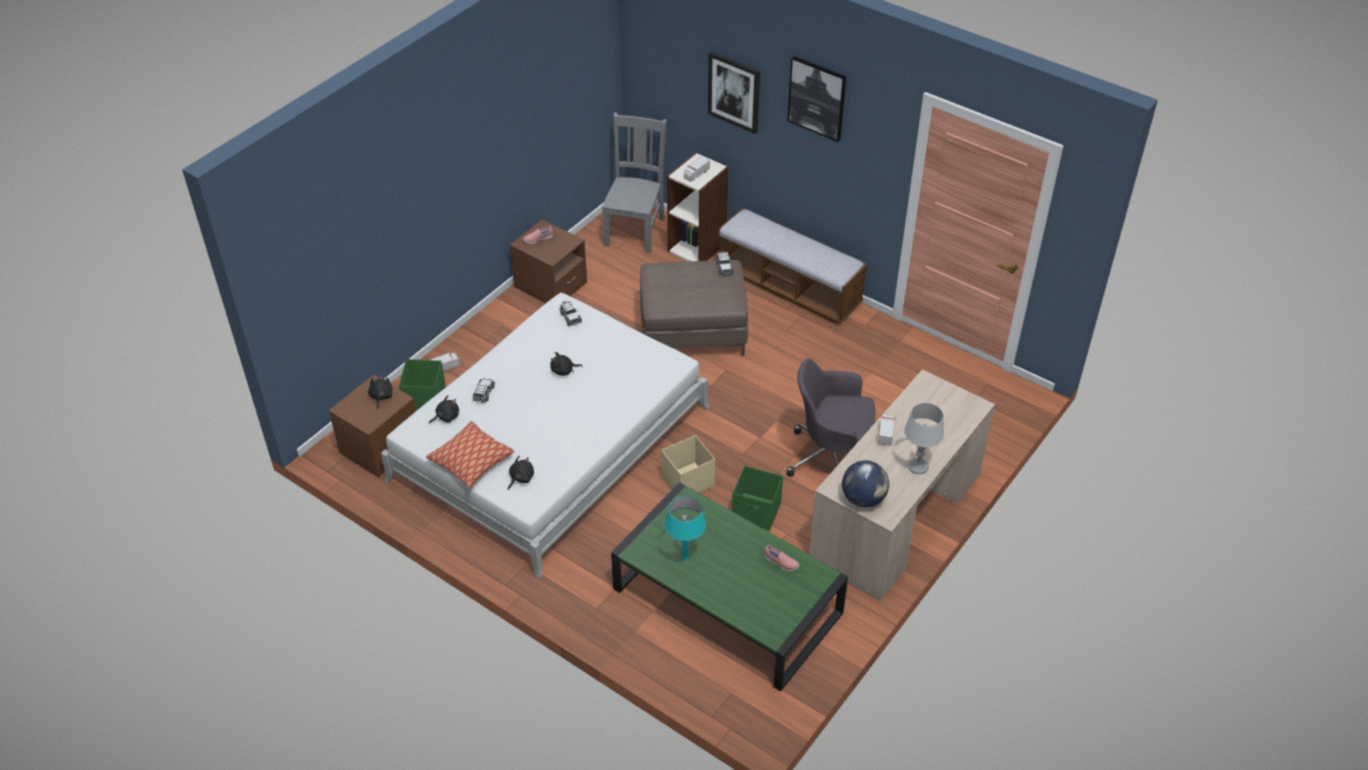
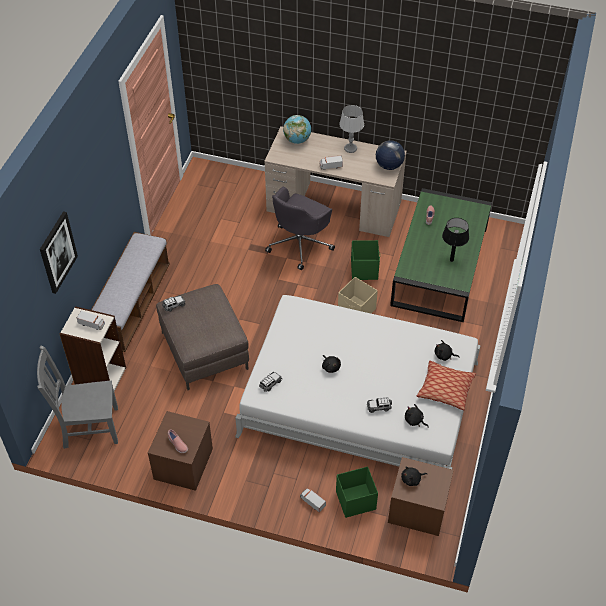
camera: 110 degrees left, 5 degrees up
turquoise table lamp [664,496,706,560] -> black table lamp [442,218,469,262]
grey office chair [786,358,875,477] -> grey office chair turned 45 degrees clockwise [265,187,335,270]
picture [787,56,846,142] -> none
none -> globe [283,115,311,144]

